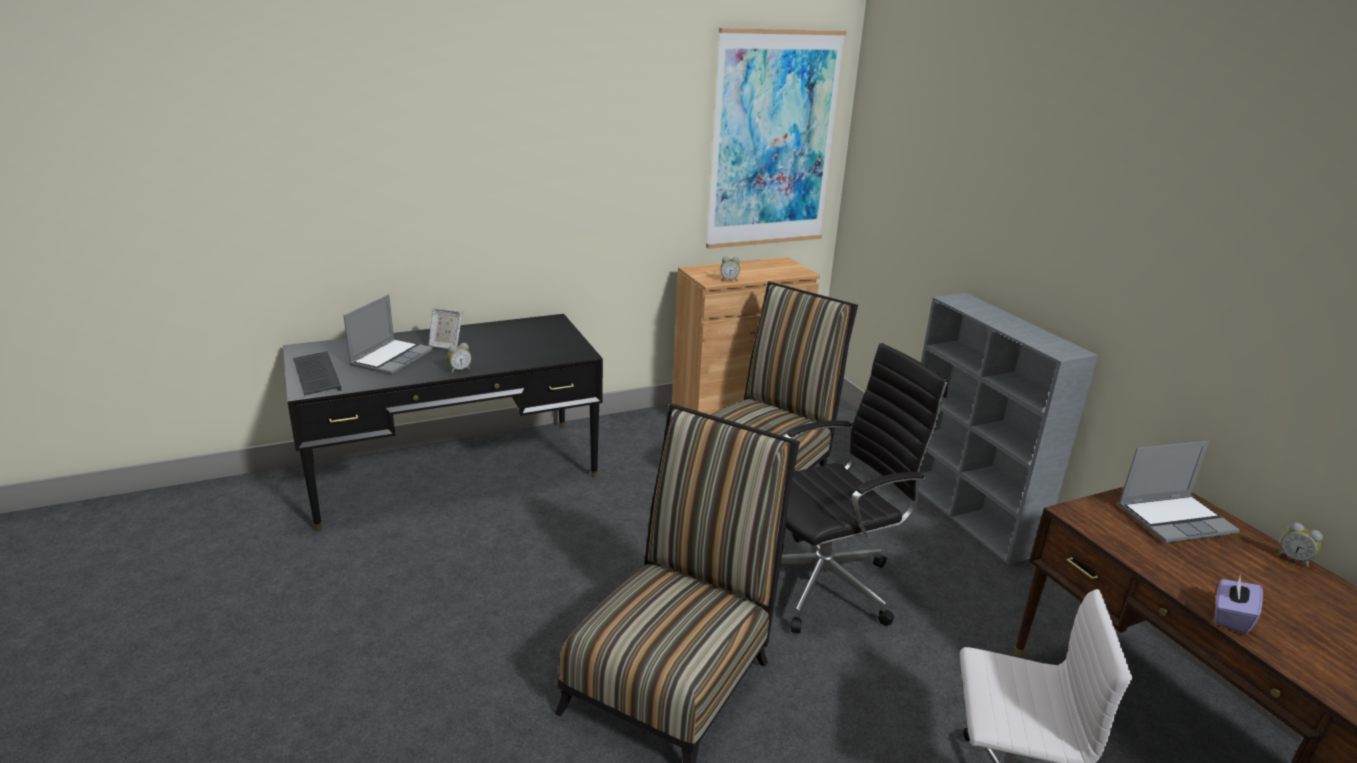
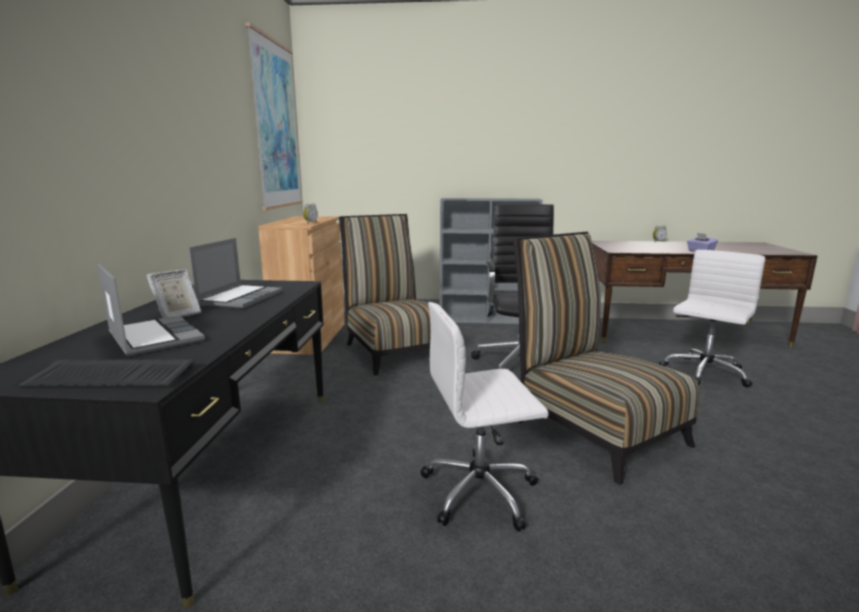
camera: 60 degrees left, 10 degrees down
alarm clock [447,343,472,373] -> none
laptop [1118,441,1240,543] -> laptop moved to [189,238,282,309]
none -> white office chair [421,302,548,532]

